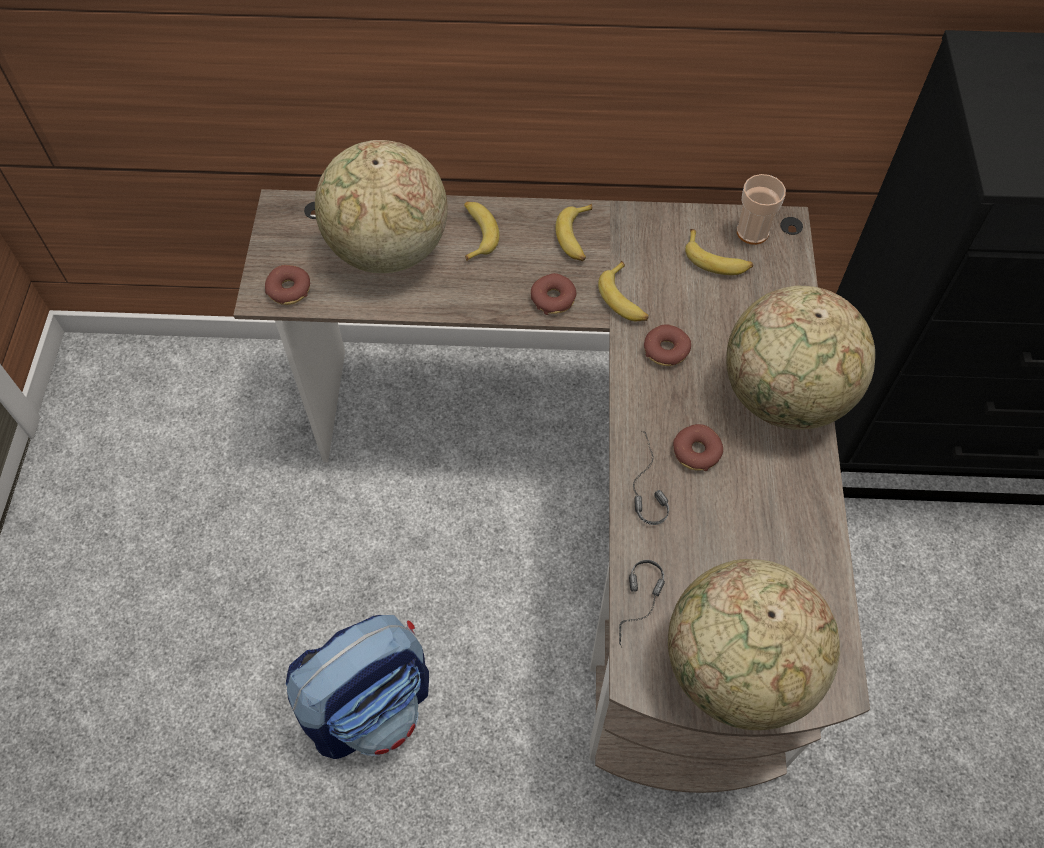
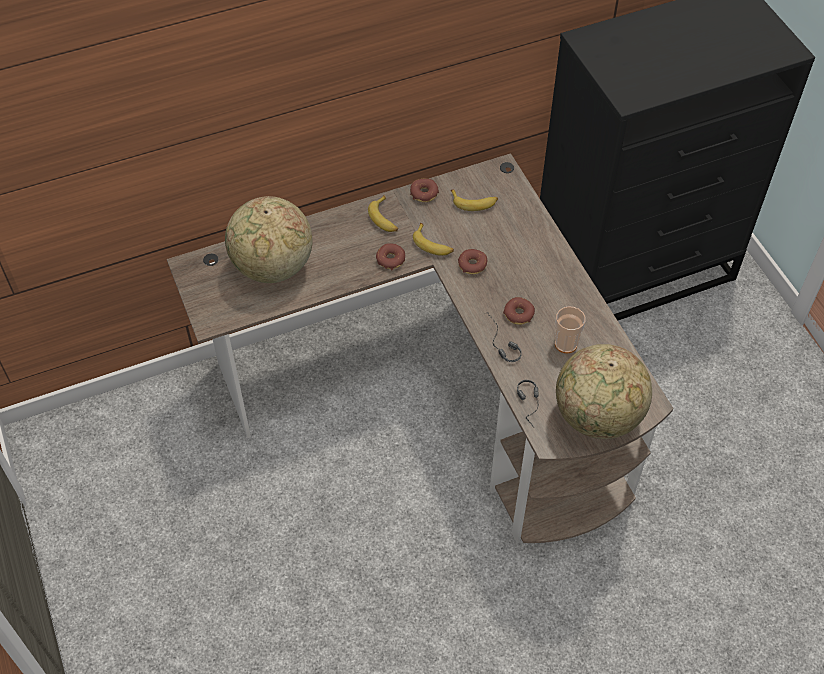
camera: 25 degrees left, 5 degrees down
donut [265,265,310,305] -> donut moved to [410,179,439,202]
backpack [286,615,429,759] -> none
banana [464,201,500,261] -> none
globe [726,286,875,430] -> none
cup [737,174,786,245] -> cup moved to [555,306,585,353]

